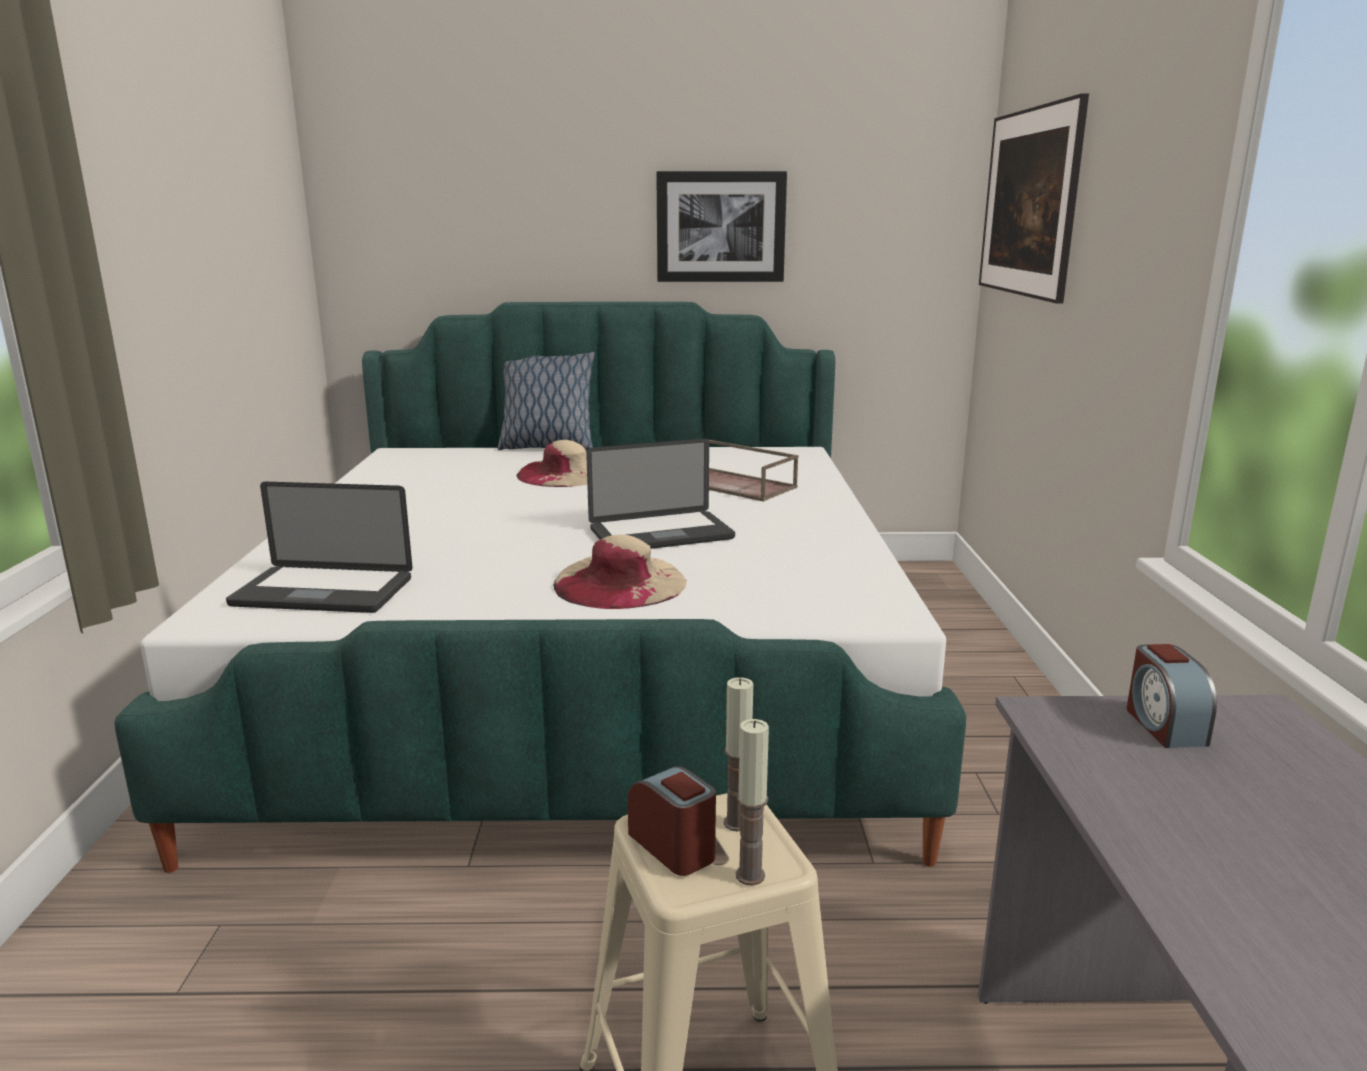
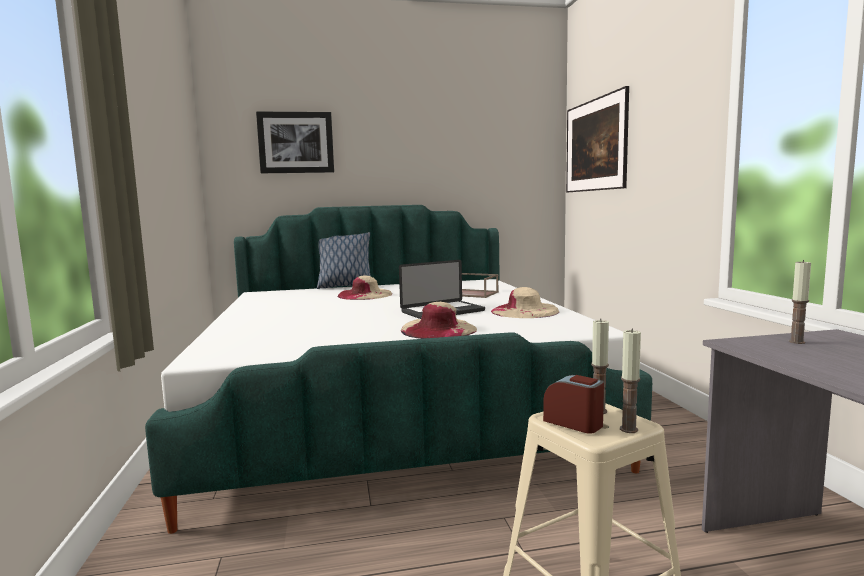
camera: 10 degrees left, 10 degrees down
laptop [226,482,413,613] -> none
picture [656,171,787,282] -> picture moved to [256,112,334,173]
alarm clock [1127,644,1217,748] -> candle [789,260,811,344]
none -> beige hat [491,287,559,318]

